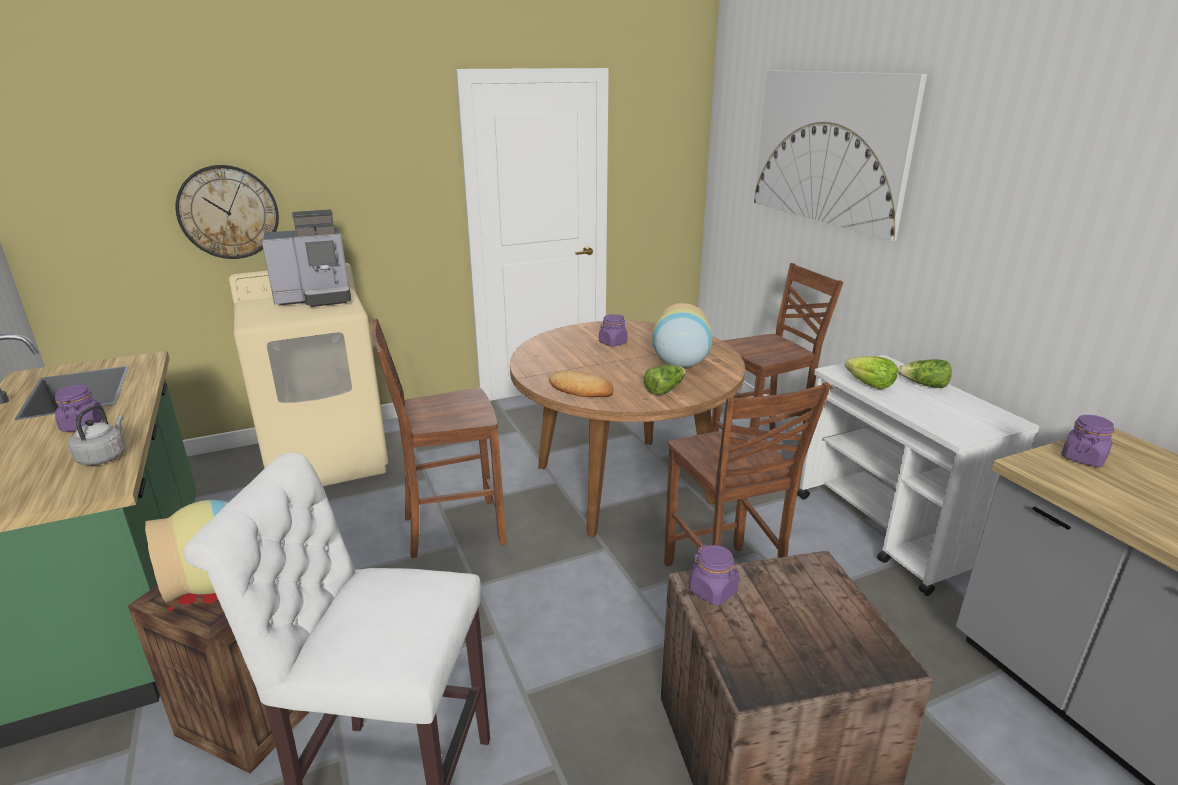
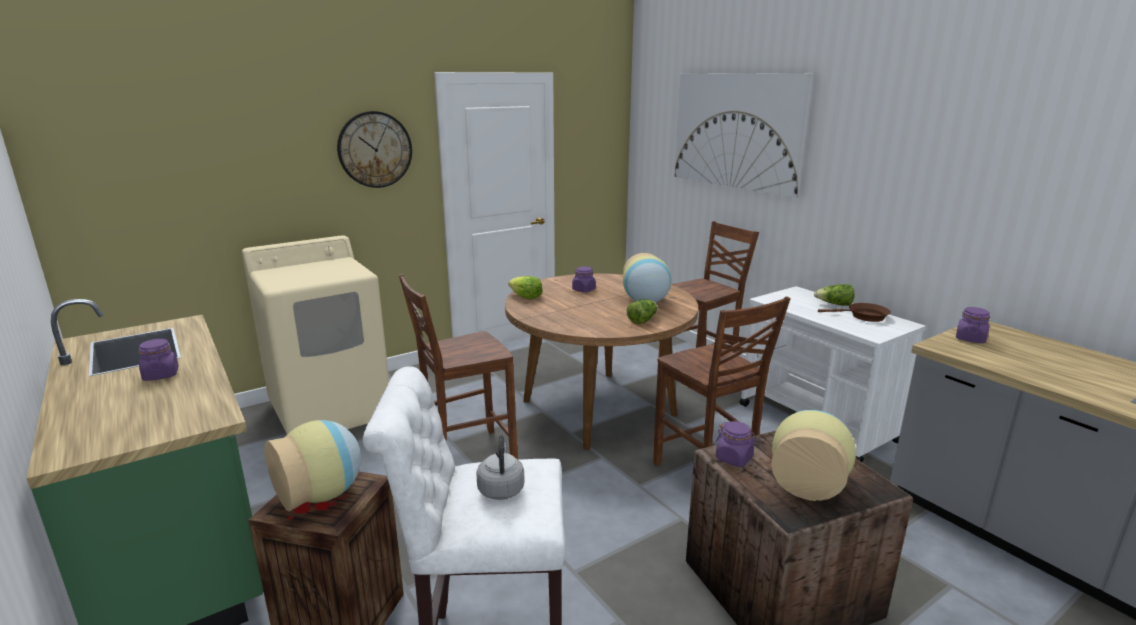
camera: 10 degrees left, 5 degrees down
grey kettle [68,405,126,466] -> grey kettle moved to [476,435,525,500]
wall clock [175,165,279,259] -> wall clock moved to [337,111,412,188]
coffee machine [261,210,351,307] -> none
bread [549,371,613,397] -> none
lettuce [845,356,897,389] -> lettuce moved to [508,276,543,300]
none -> vase [771,410,856,501]
none -> brown frying pan [818,303,891,322]

